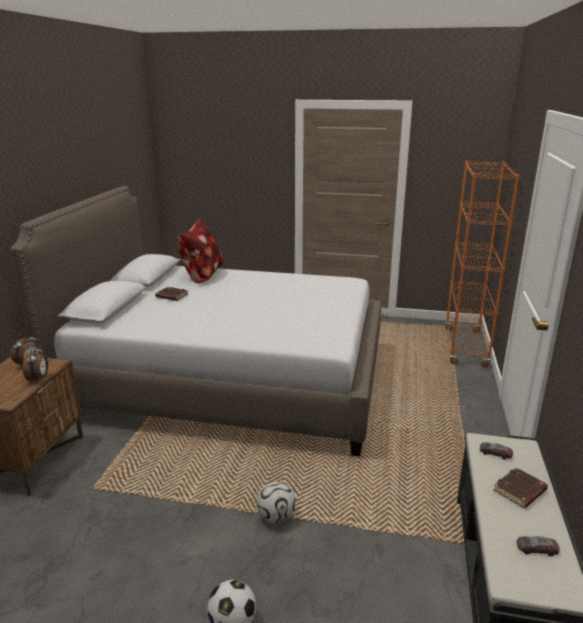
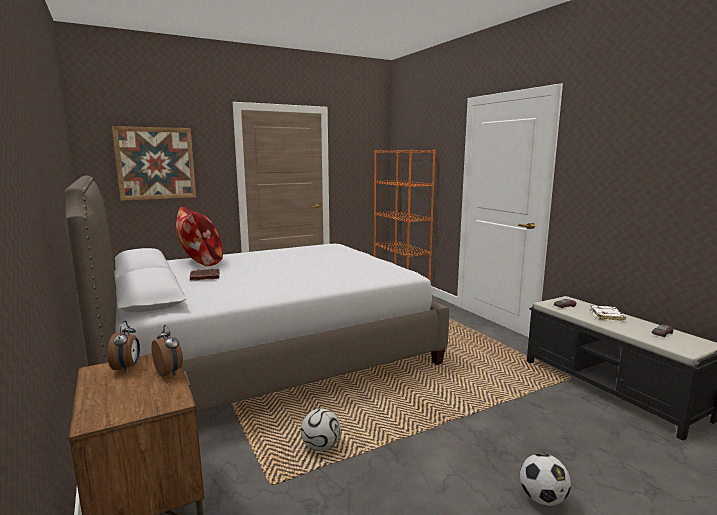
camera: 40 degrees left, 10 degrees down
football [257,482,296,523] -> football moved to [301,408,341,451]
brown book [493,467,548,508] -> white book [590,305,626,321]
none -> picture [112,126,196,201]

